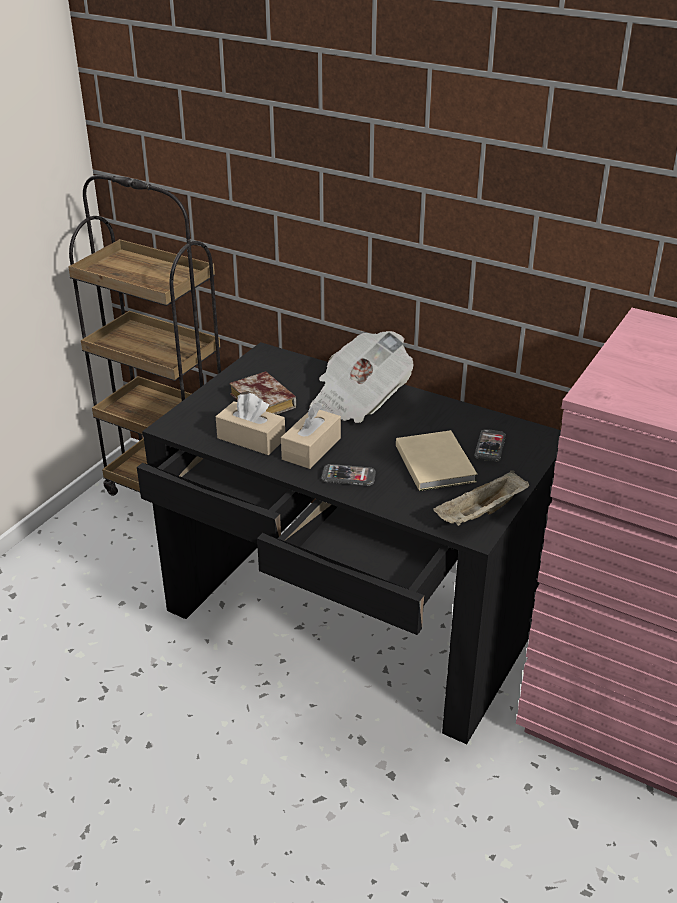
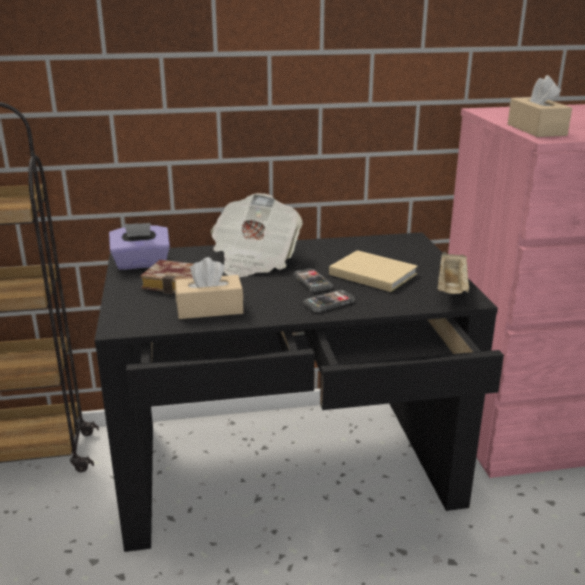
camera: 40 degrees left, 10 degrees down
beige tissue box [281,402,341,469] -> beige tissue box moved to [508,75,572,137]
phone [474,429,506,462] -> phone moved to [293,269,333,292]
none -> purple tissue box [109,223,170,270]

